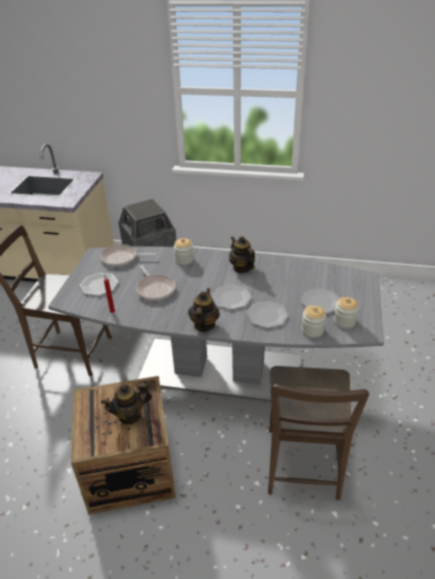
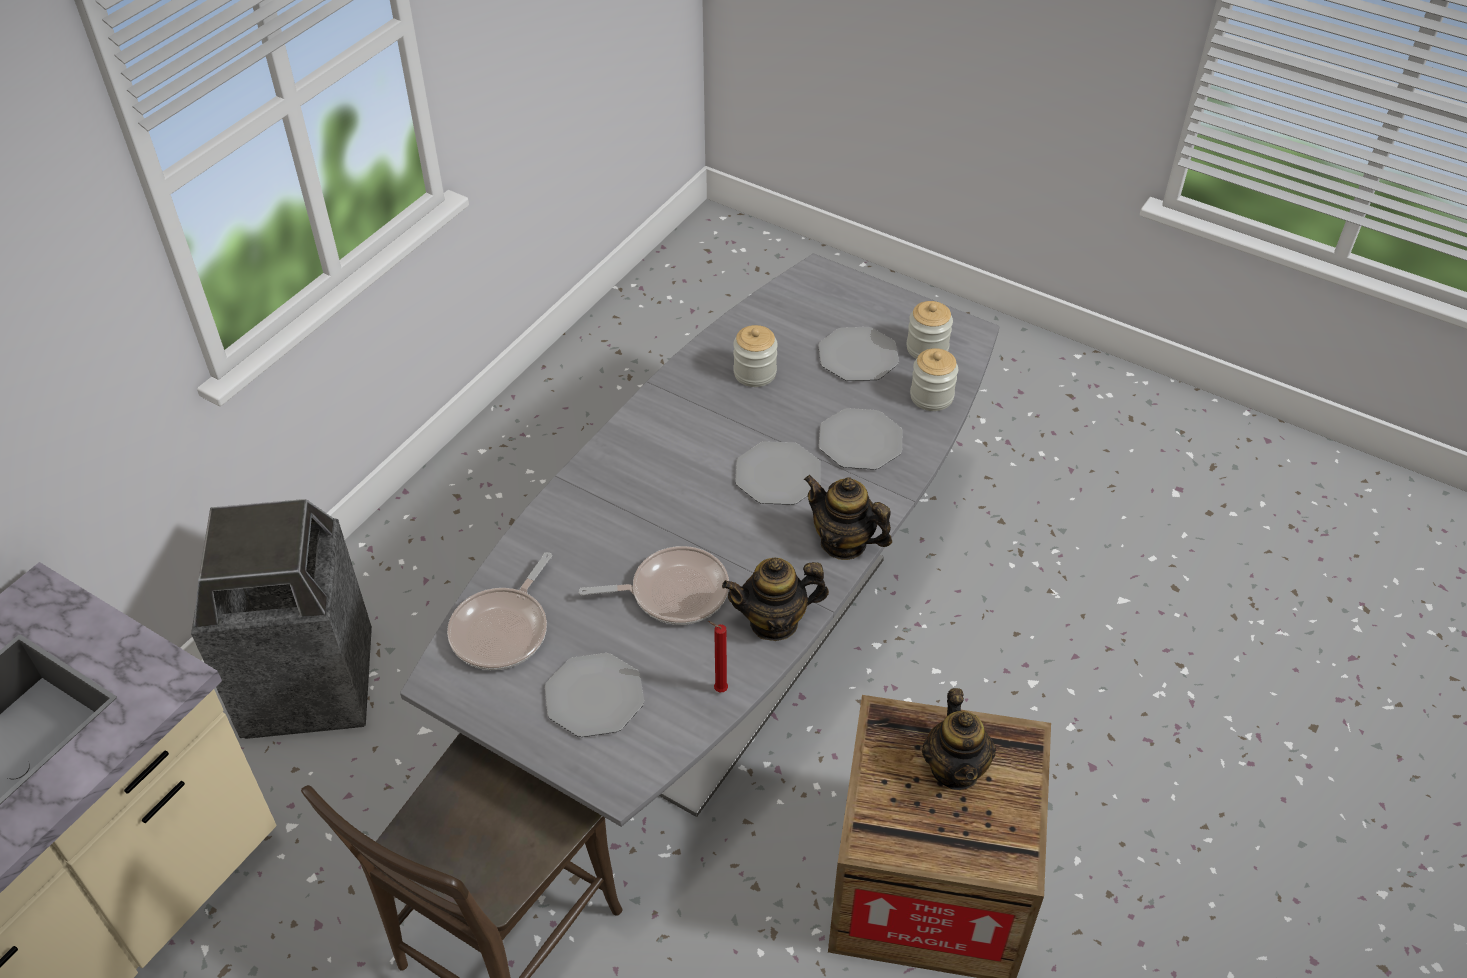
camera: 70 degrees left, 10 degrees up
jar [174,238,194,265] -> jar moved to [733,325,778,387]
teapot [229,236,255,273] -> teapot moved to [722,558,829,641]
brown chair [268,366,369,500] -> none

